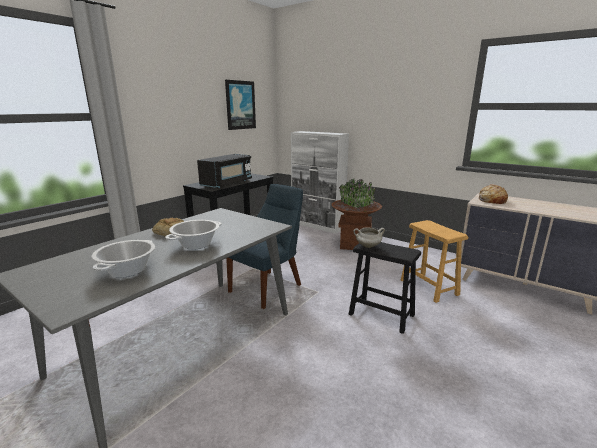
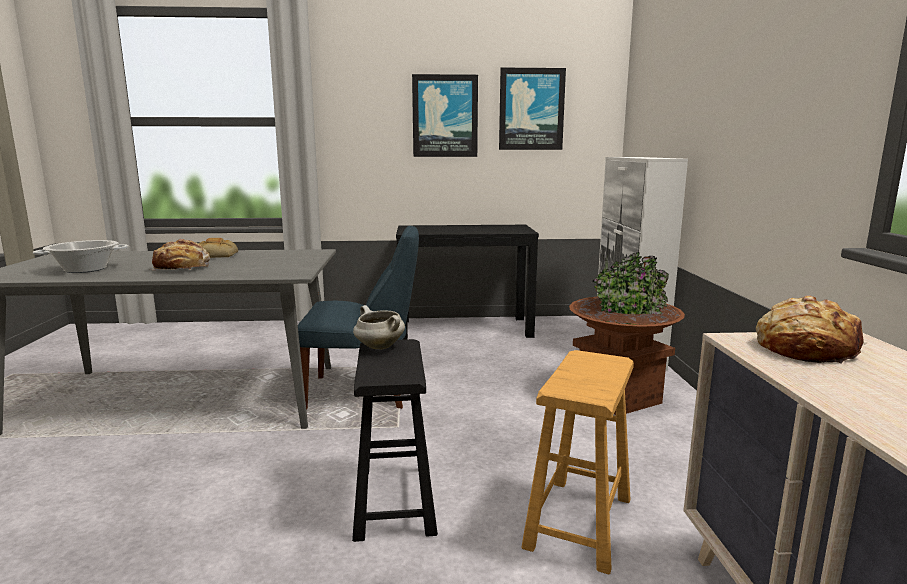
camera: 50 degrees right, 5 degrees down
cooking pot [165,220,222,250] -> bread [151,239,210,270]
black microwave [197,154,252,188] -> none
none -> picture [412,74,478,157]

